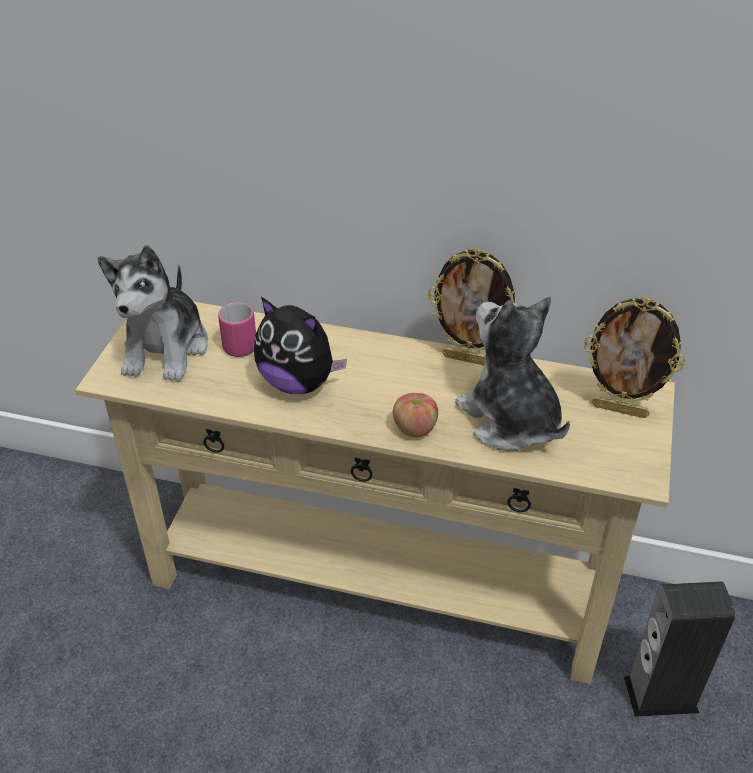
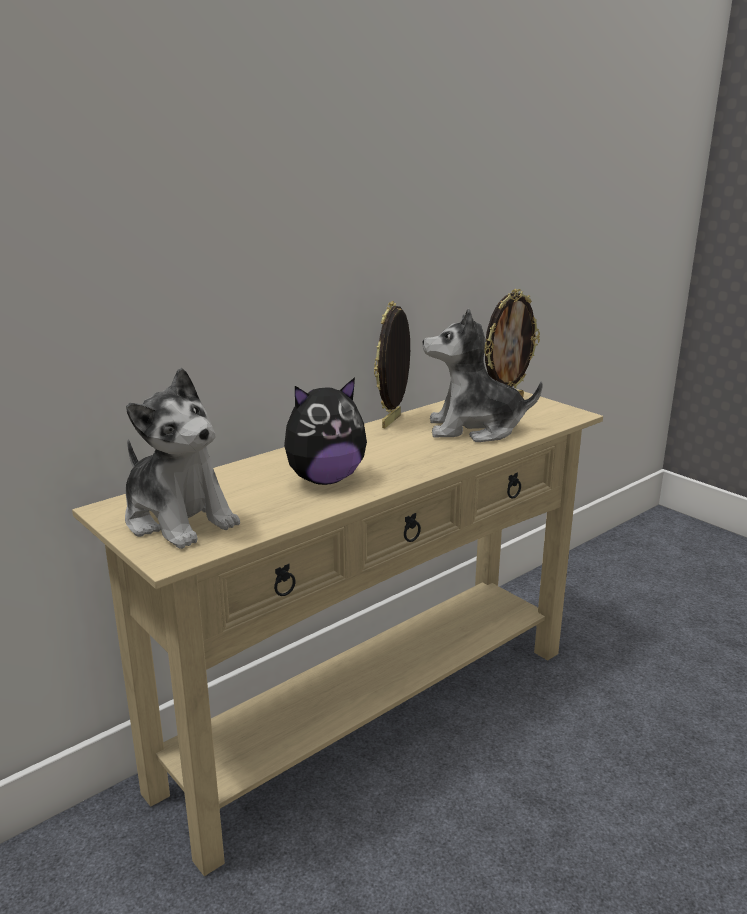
camera: 55 degrees left, 20 degrees down
pink mug [218,302,256,357] -> none
apple [393,393,438,437] -> none
picture frame [428,248,517,365] -> picture frame turned 150 degrees clockwise [374,301,410,428]
speaker [624,581,735,717] -> none

